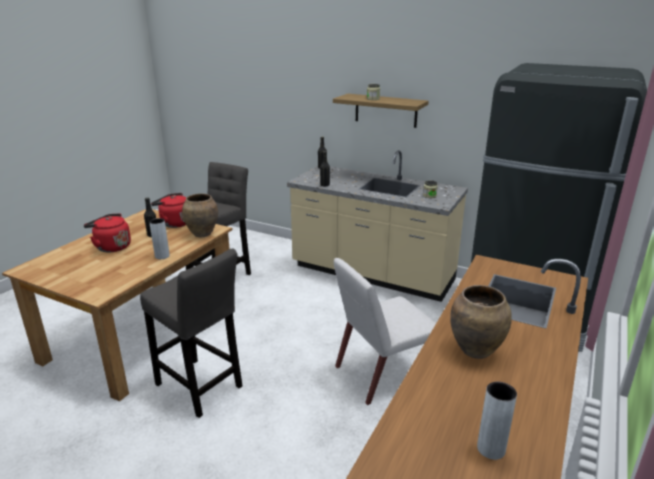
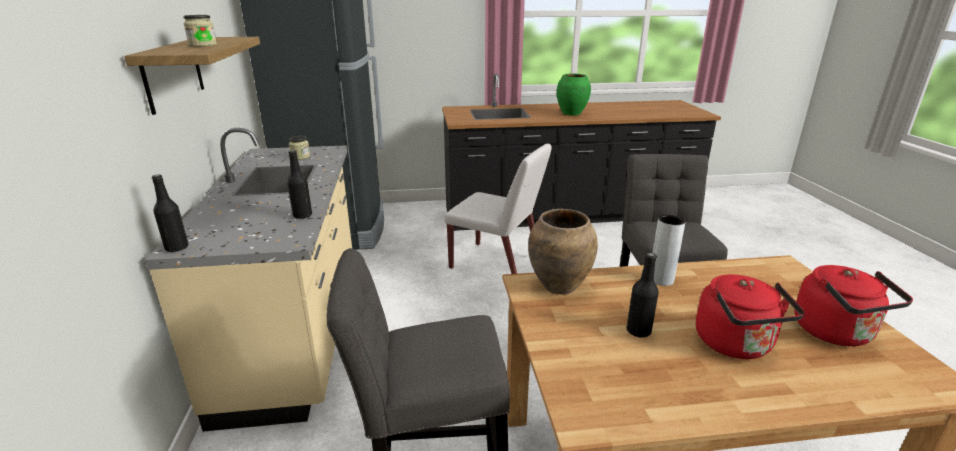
camera: 125 degrees left, 0 degrees up
red kettle [151,193,186,228] -> red kettle moved to [794,265,913,346]
brown vase [450,285,512,359] -> green vase [557,73,591,116]
grey vase [477,382,517,460] -> none

